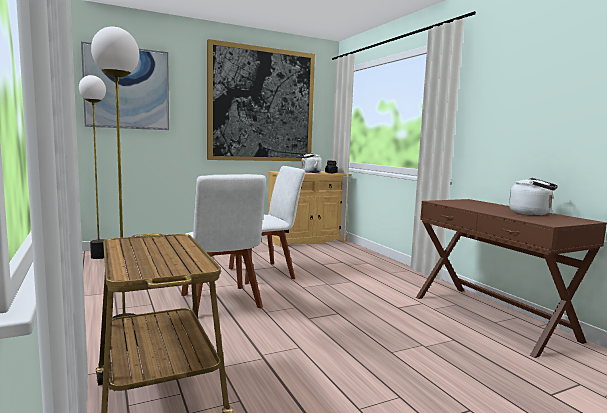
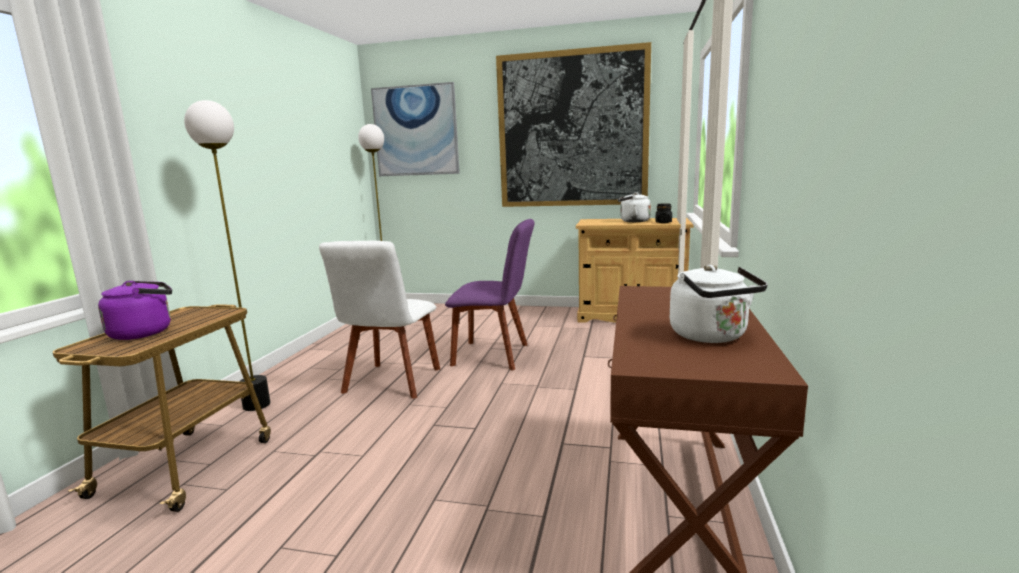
camera: 40 degrees right, 5 degrees up
white chair [229,166,305,285] -> purple chair [445,219,535,370]
none -> purple kettle [98,281,172,340]

